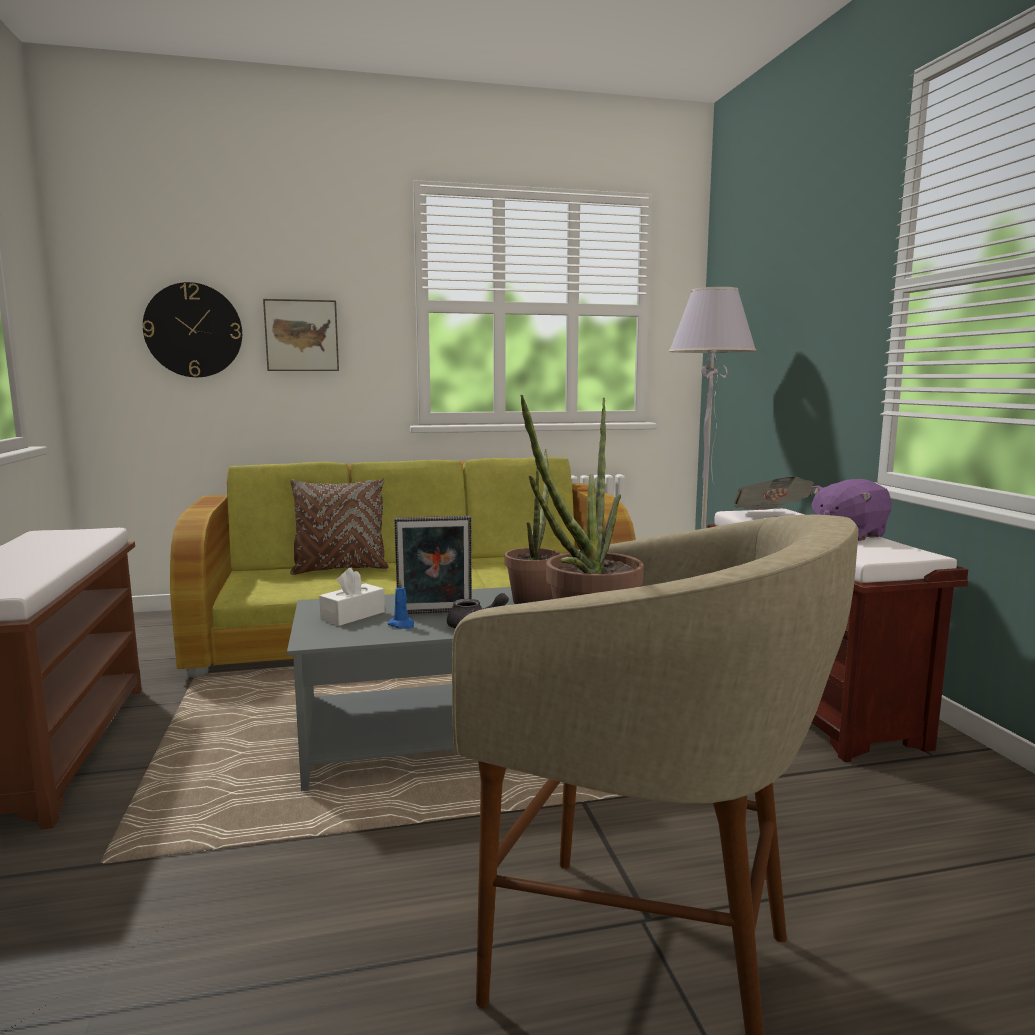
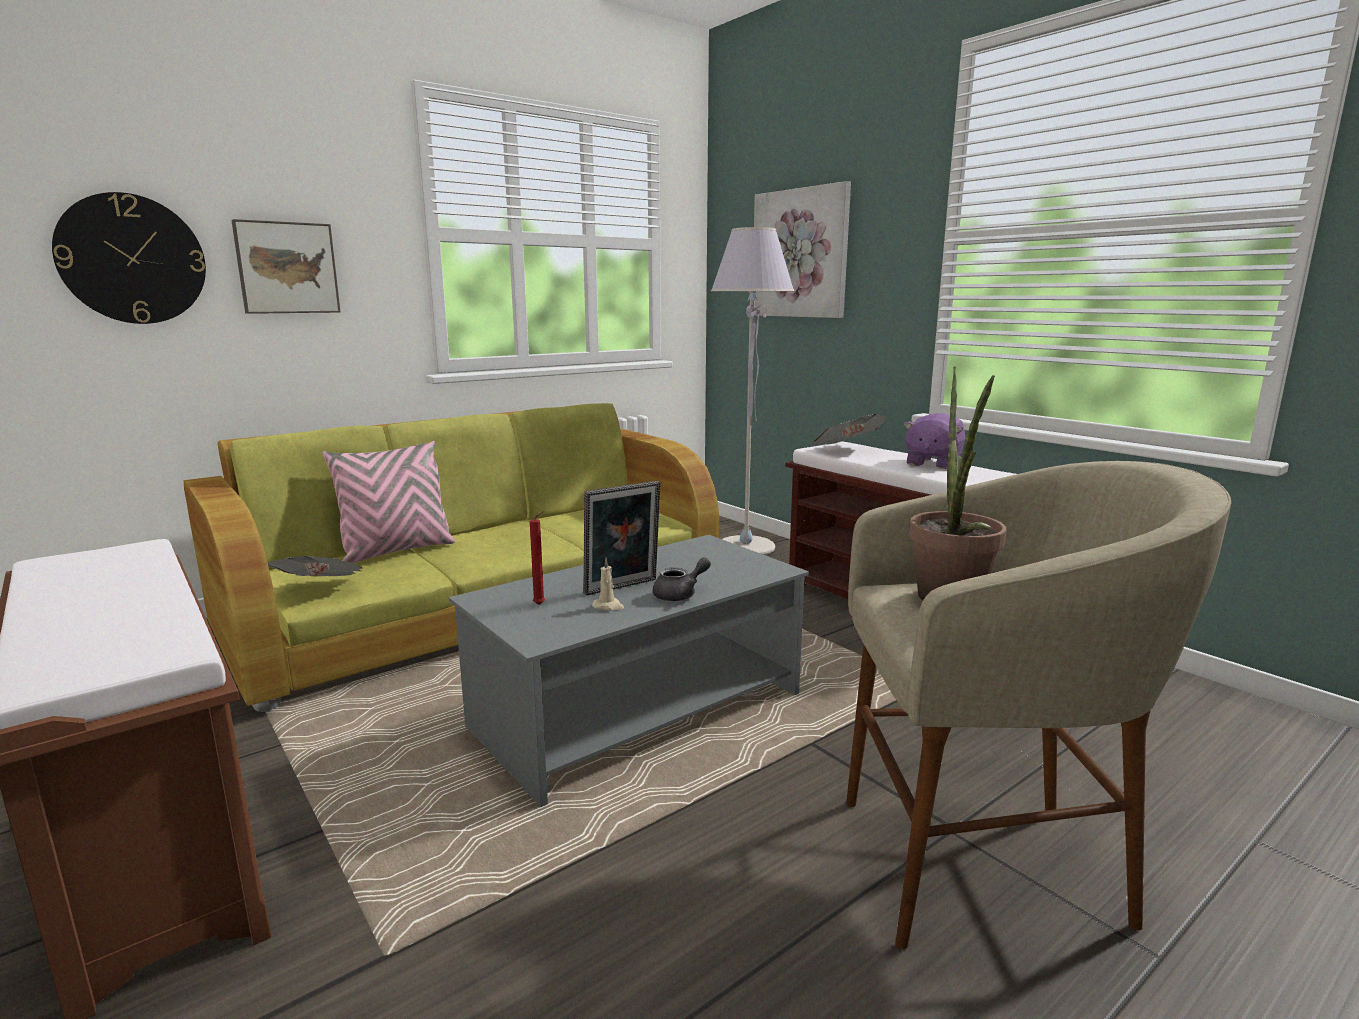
camera: 25 degrees left, 5 degrees up
brown pillow [290,478,389,575] -> pink pillow [323,441,455,564]
white tissue box [319,568,385,626] -> red candle [530,511,545,605]
blue candle [387,579,414,629] -> beige candle [592,558,624,611]
potted plant [505,449,561,604] -> none
none -> newspaper [268,556,362,577]
none -> picture [754,181,851,318]

